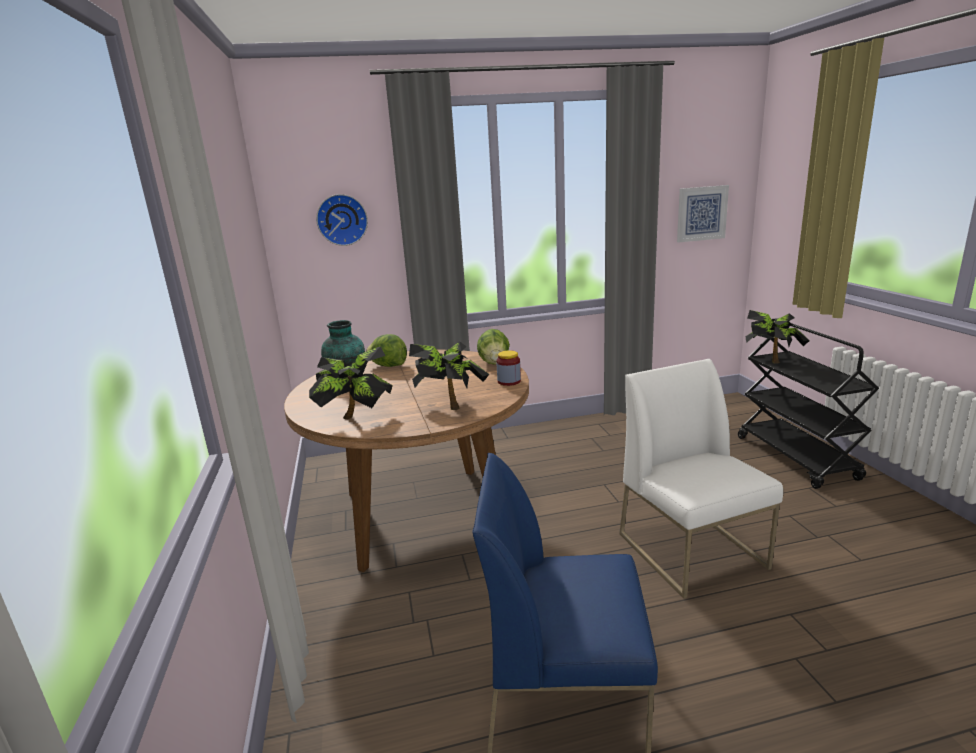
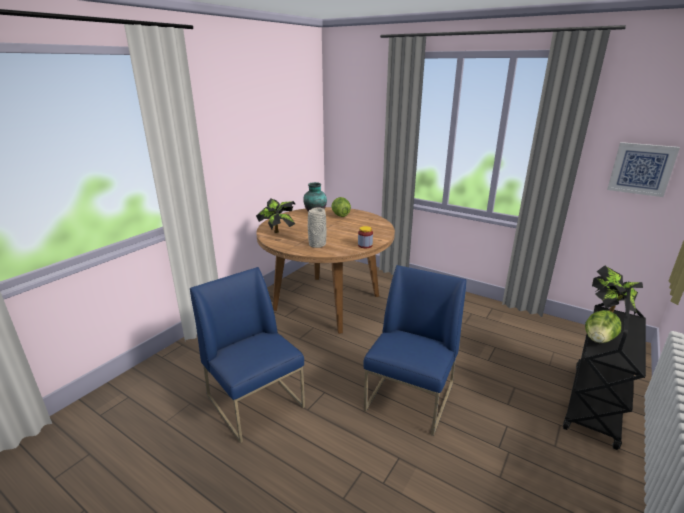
camera: 45 degrees right, 5 degrees up
wall clock [316,194,368,246] -> none
potted plant [409,341,489,410] -> grey vase [308,207,327,248]
lettuce [477,329,510,365] -> lettuce moved to [585,310,621,343]
white chair [619,359,783,599] -> blue chair [363,265,466,436]

